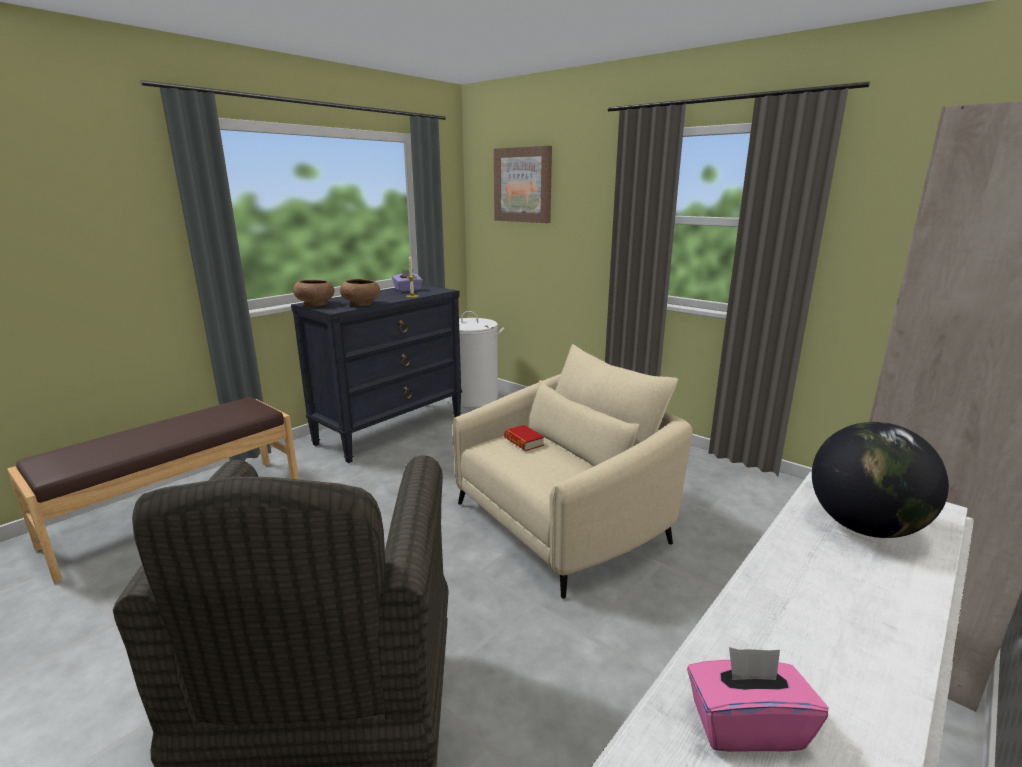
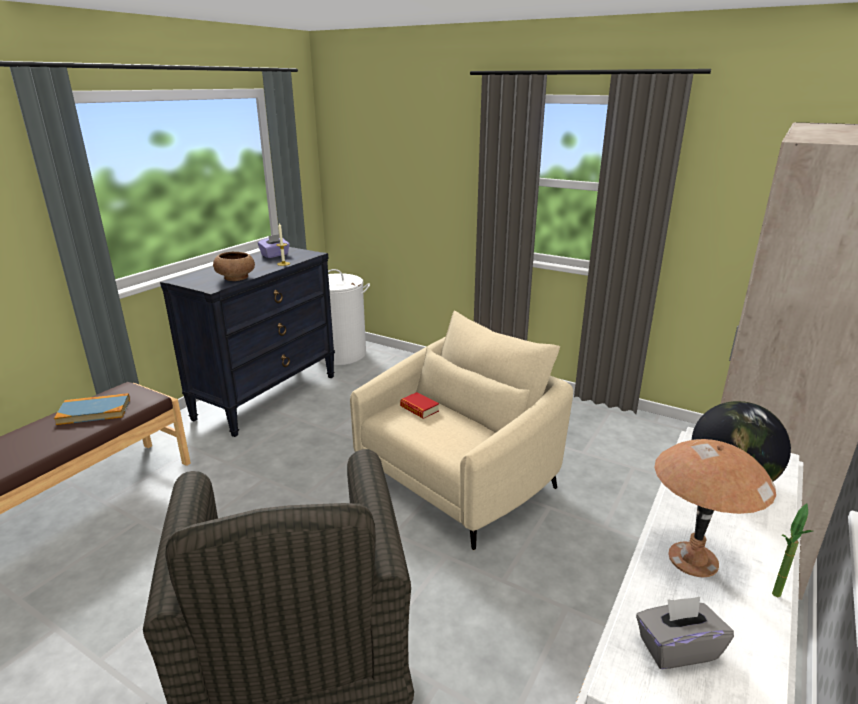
camera: 10 degrees left, 5 degrees up
brown bowl [293,280,335,307] -> none
picture [494,146,552,223] -> none
pink tissue box [687,647,828,752] -> grey tissue box [636,597,734,669]
none -> book [54,393,130,425]
none -> brown table lamp [654,439,776,578]
none -> potted plant [772,503,813,597]

